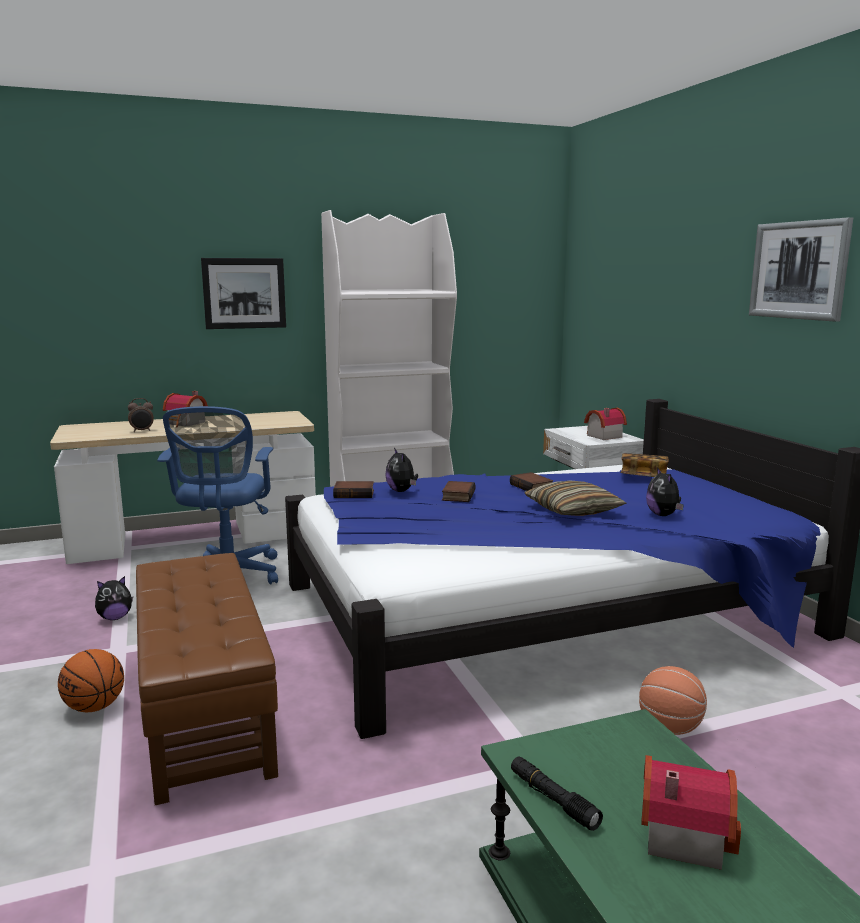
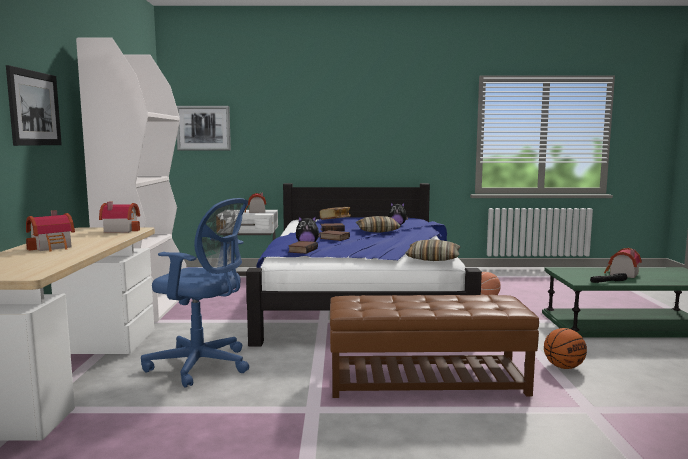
camera: 70 degrees left, 5 degrees down
basketball [58,649,124,712] -> basketball moved to [544,328,587,369]
plush toy [95,576,133,620] -> none
alarm clock [128,398,154,432] -> none
picture [749,217,853,322] -> picture moved to [177,106,231,150]
none -> toy house [99,202,140,233]
none -> pillow [405,239,460,261]

